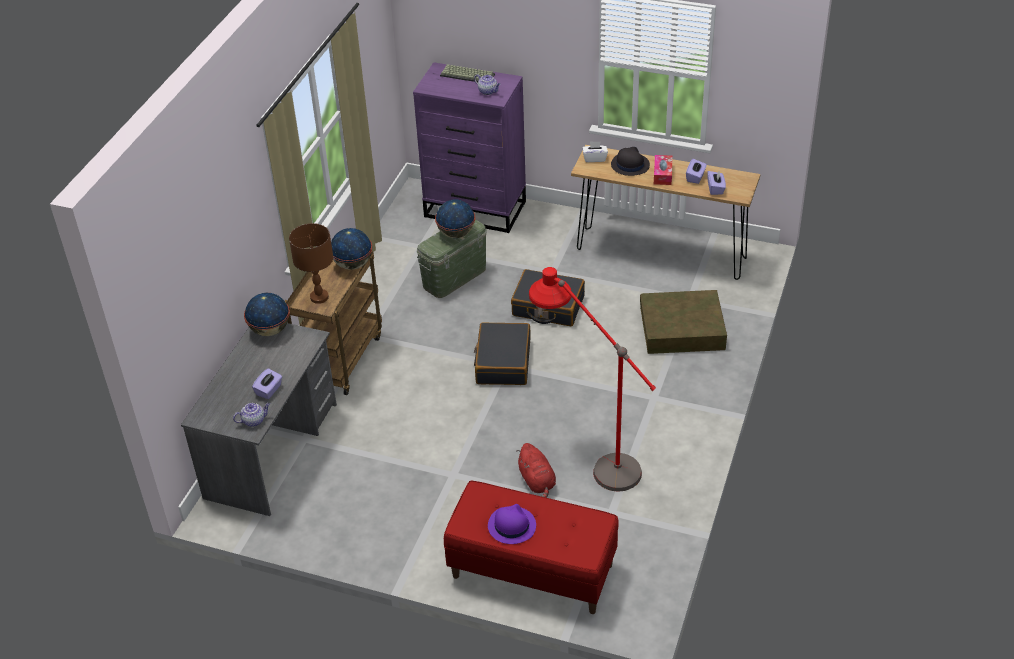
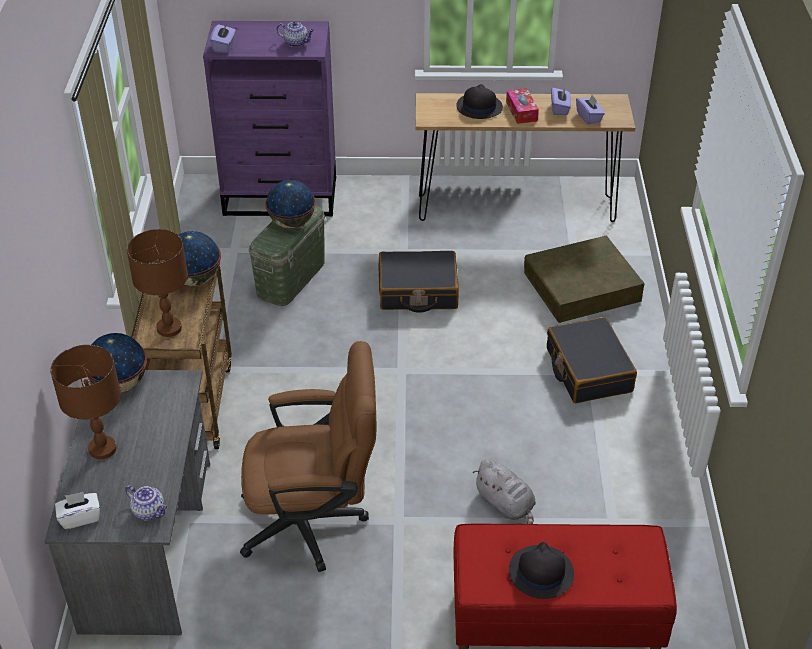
camera: 20 degrees left, 0 degrees up
teapot [233,403,270,427] -> teapot turned 75 degrees clockwise [125,485,167,520]
purple tissue box [252,368,282,399] -> purple tissue box moved to [210,24,236,53]
keyboard [440,64,495,82] -> none
black suitcase [474,323,531,385] -> black suitcase moved to [547,317,637,403]
purple hat [488,504,536,544] -> black hat [509,542,574,599]
red plush toy [516,443,556,498] -> grey plush toy [473,459,536,524]
red floor lamp [529,267,656,491] -> none
white tissue box [583,142,608,162] -> white tissue box moved to [55,492,100,529]
none -> brown table lamp [50,345,121,459]
none -> brown office chair [240,341,376,572]

